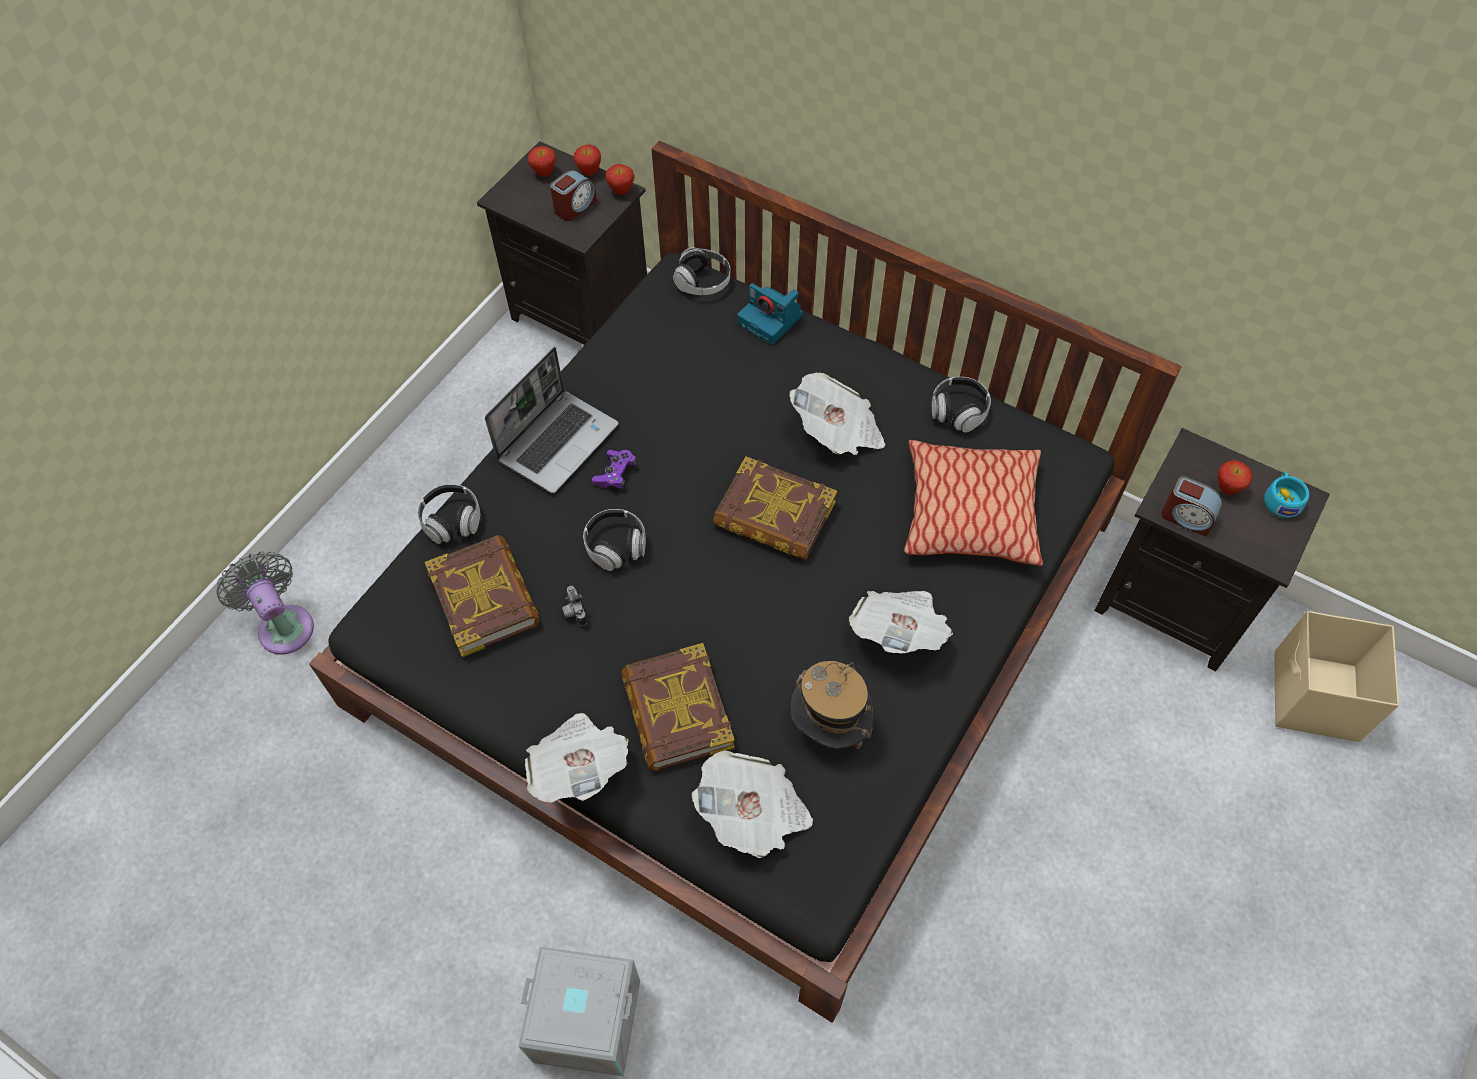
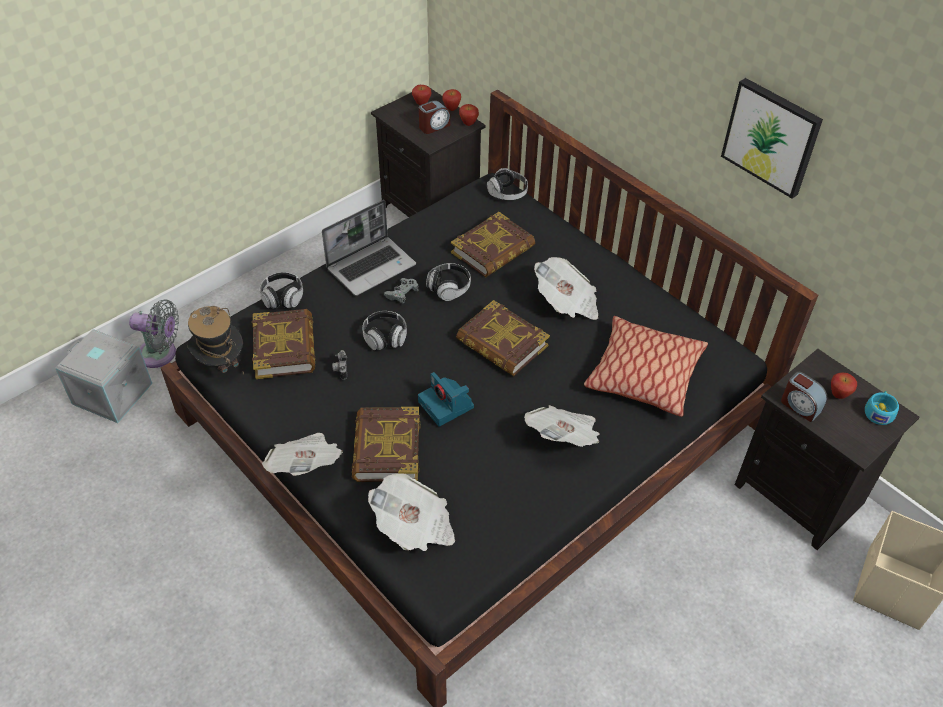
camera: 15 degrees right, 10 degrees down
grey fan [216,551,314,655] -> grey fan turned 120 degrees clockwise [129,299,179,368]
grey storage box [518,947,640,1077] -> grey storage box moved to [55,329,152,423]
purple game controller [592,450,637,489] -> grey game controller [384,278,419,304]
camera [737,283,803,345] -> camera moved to [418,372,474,427]
hat [790,661,874,749] -> hat moved to [187,306,244,375]
headphones [932,377,991,433] -> headphones moved to [426,263,471,301]
none -> book [451,212,535,278]
none -> picture [721,78,823,199]

